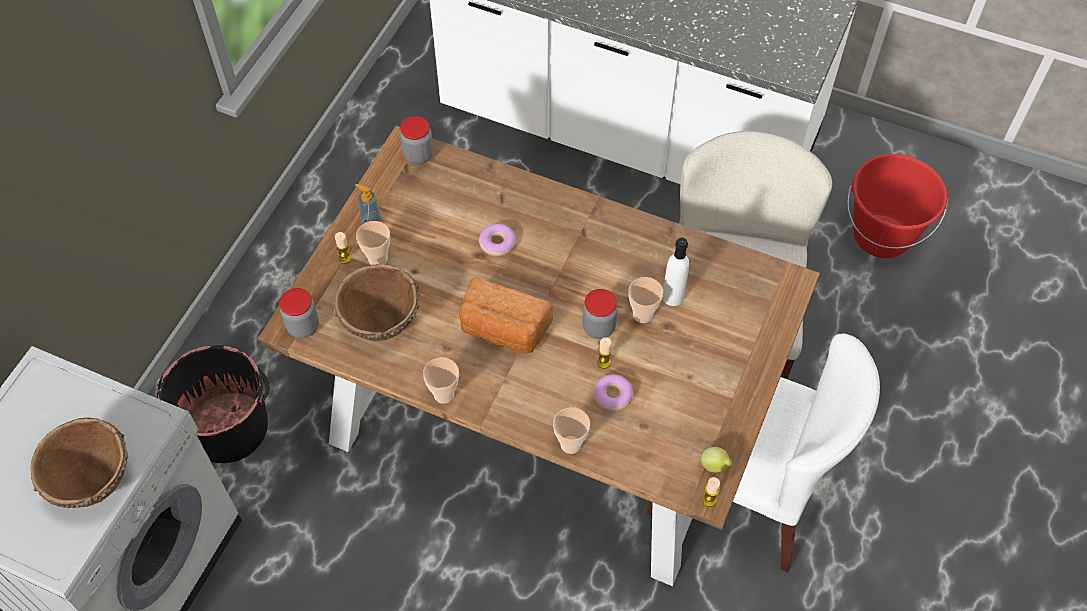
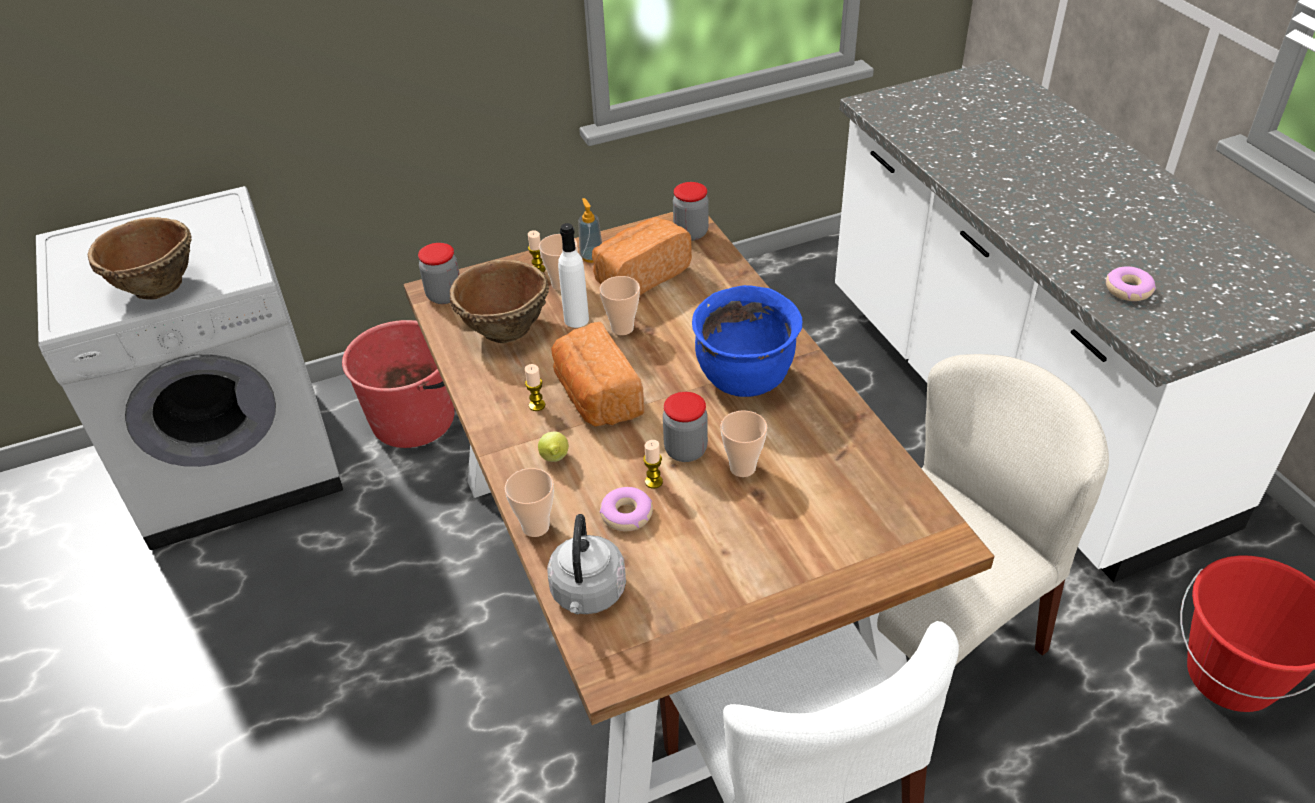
camera: 45 degrees right, 15 degrees down
black bucket [157,345,270,463] -> red bucket [342,320,454,448]
cup [423,357,459,404] -> cup moved to [599,276,640,335]
donut [479,224,516,256] -> donut moved to [1106,267,1156,301]
white bottle [662,238,689,306] -> white bottle moved to [558,223,589,328]
lemon [701,447,732,472] -> lemon moved to [538,431,569,462]
candle [702,477,720,507] -> candle moved to [525,364,545,411]
none -> grey kettle [547,514,626,614]
none -> bread [592,217,692,295]
none -> blue cooking pot [692,285,802,397]

